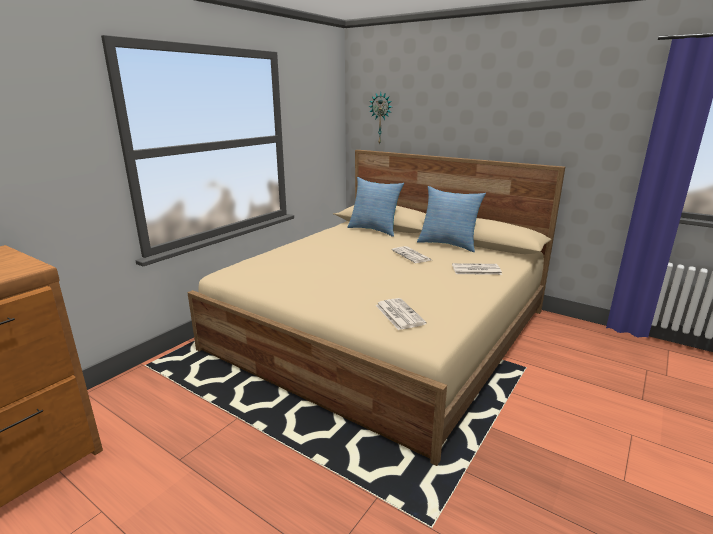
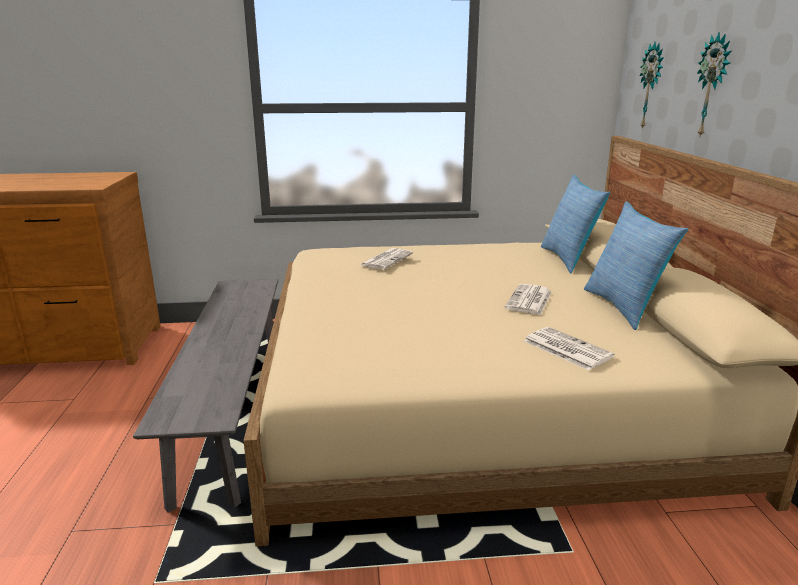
camera: 50 degrees right, 0 degrees up
newspaper [376,298,427,330] -> newspaper moved to [360,248,413,269]
none -> grey bench [133,279,278,513]
none -> wall clock [697,32,732,136]

